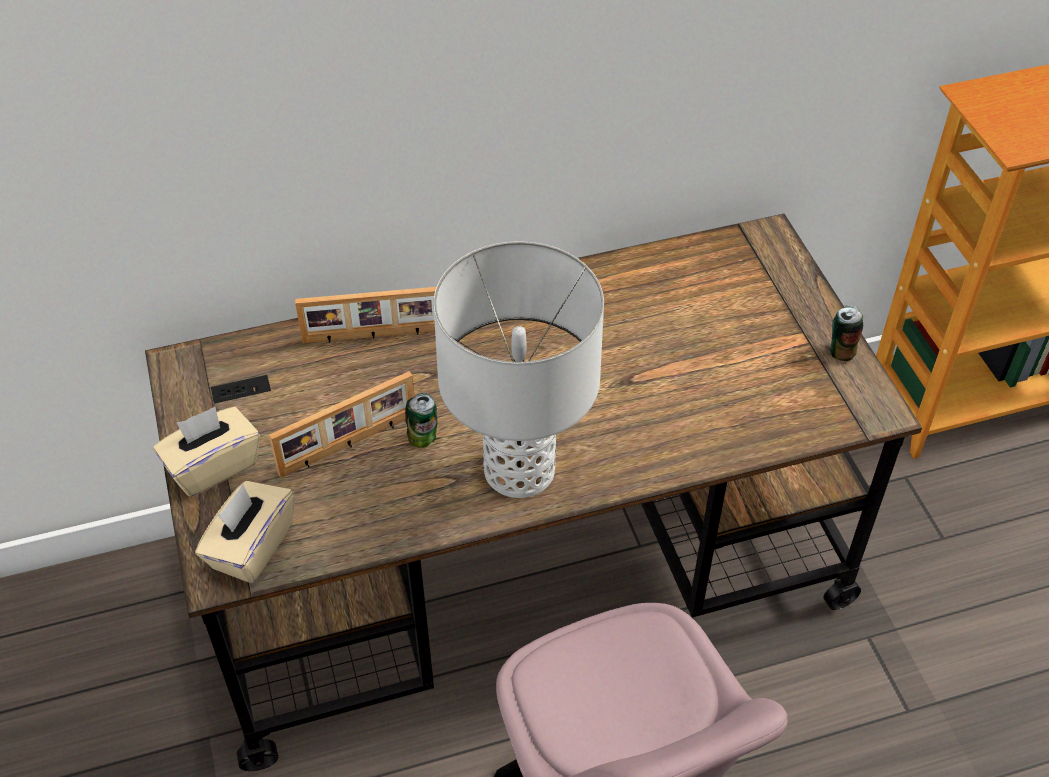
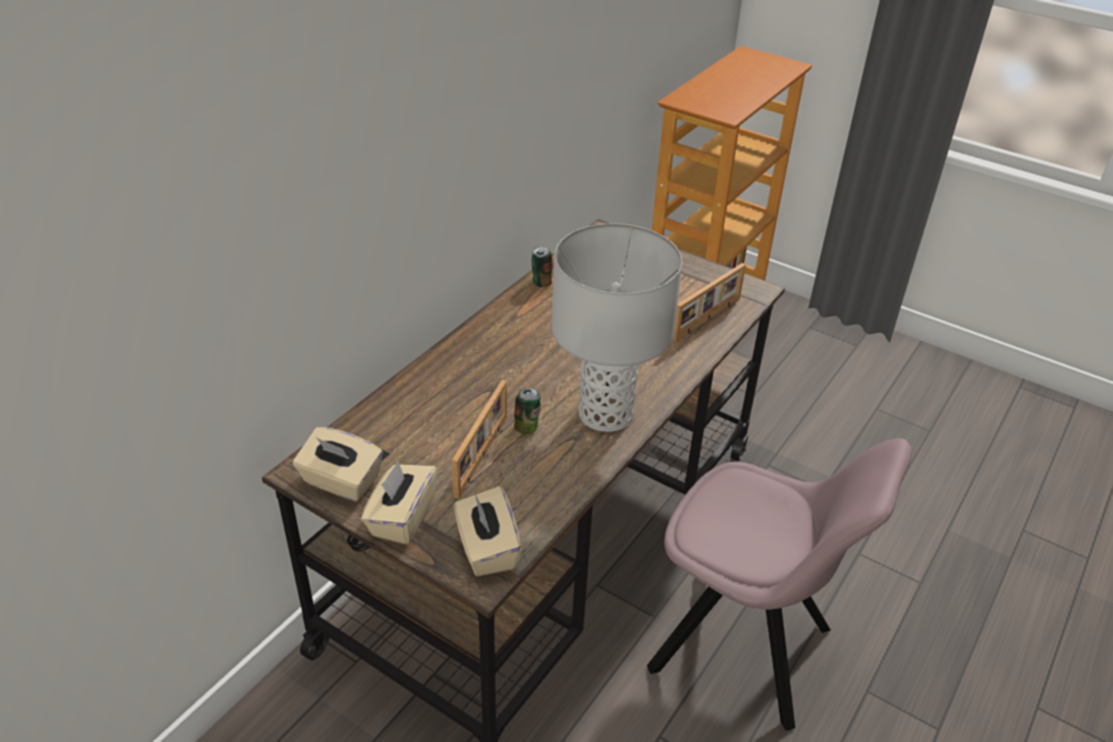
camera: 40 degrees left, 10 degrees down
picture frame [295,287,436,343] -> picture frame moved to [673,263,746,342]
can [830,305,863,361] -> can moved to [532,246,553,287]
none -> beige tissue box [293,427,383,501]

